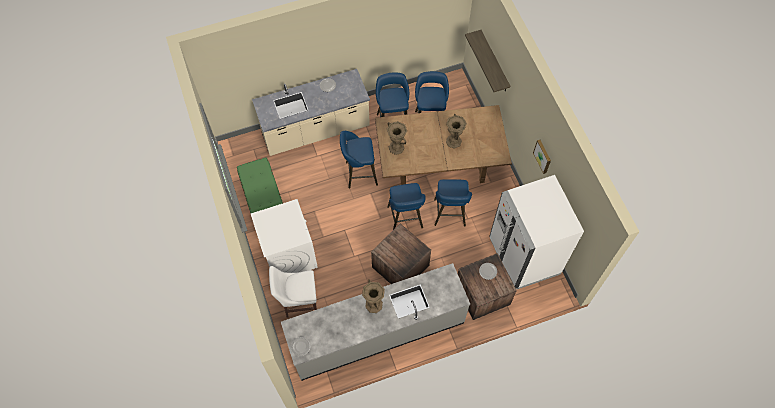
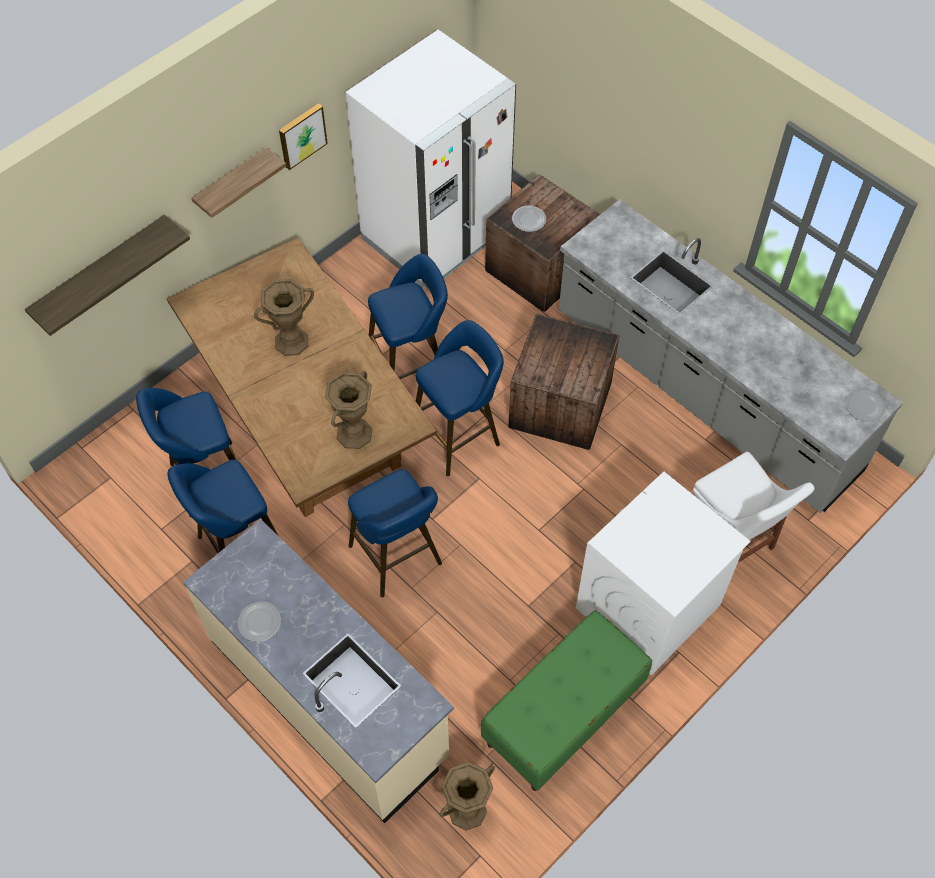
camera: 115 degrees left, 5 degrees down
brown vase [362,279,385,313] -> brown vase moved to [440,762,495,831]
none -> shelf [192,147,286,218]

